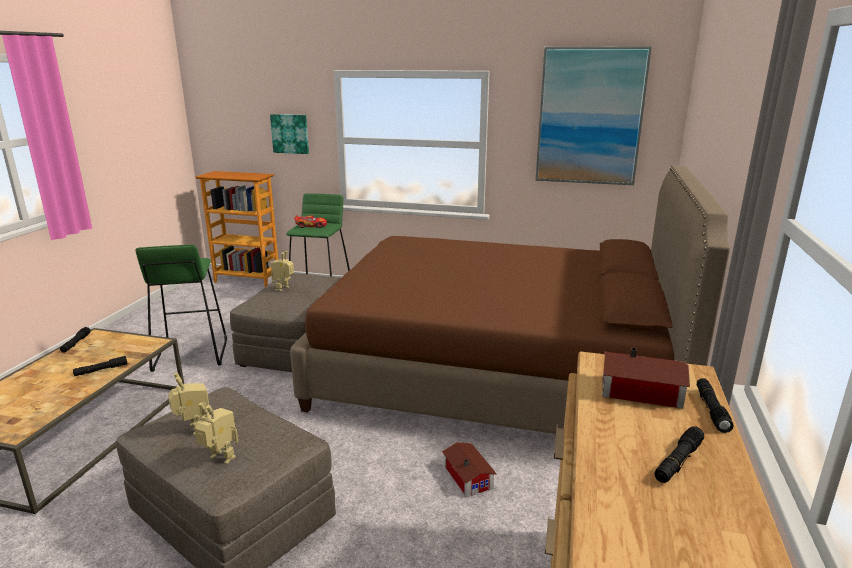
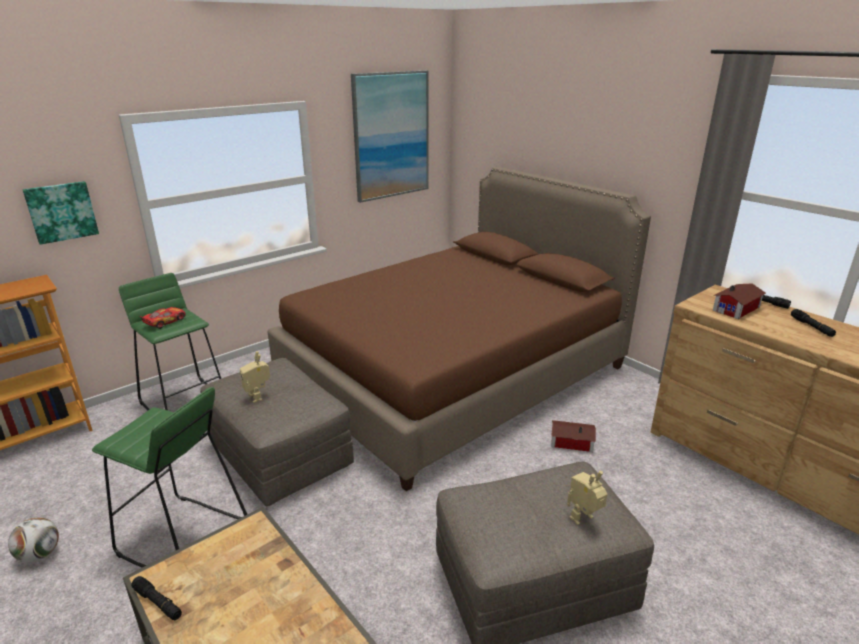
camera: 55 degrees left, 5 degrees up
black flashlight [73,356,127,376] -> none
toy robot [168,373,209,435] -> none
none -> football [8,517,59,562]

